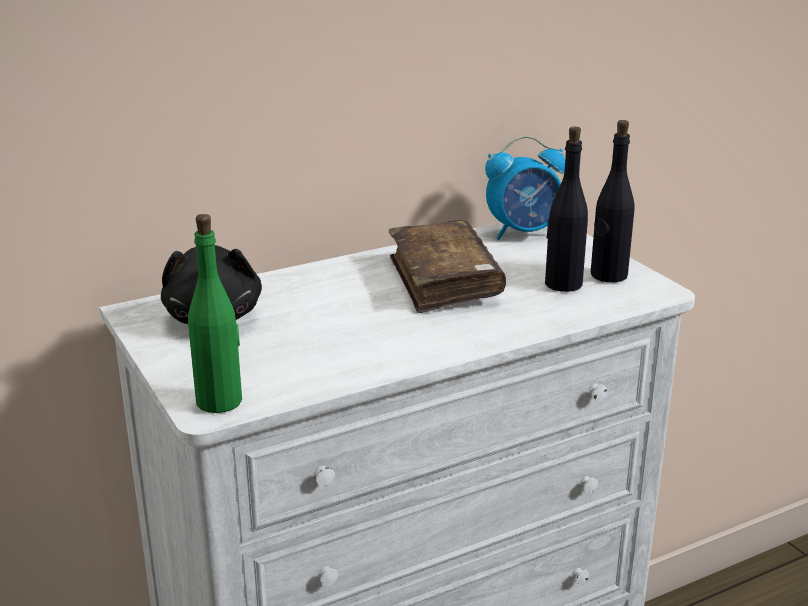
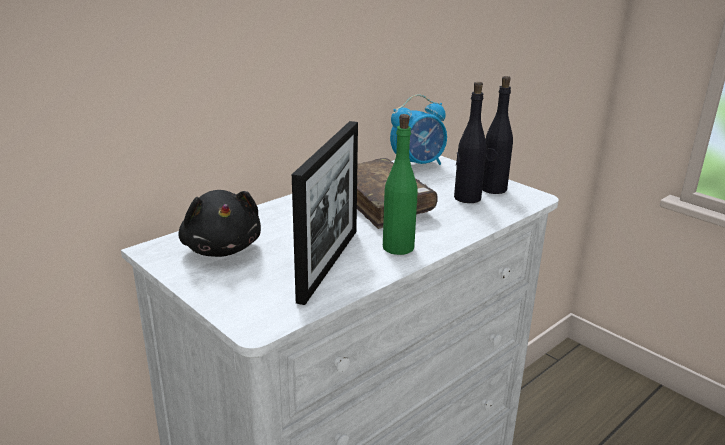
camera: 15 degrees left, 0 degrees up
green bottle [188,214,242,413] -> green bottle moved to [383,114,418,255]
none -> picture frame [292,121,358,305]

